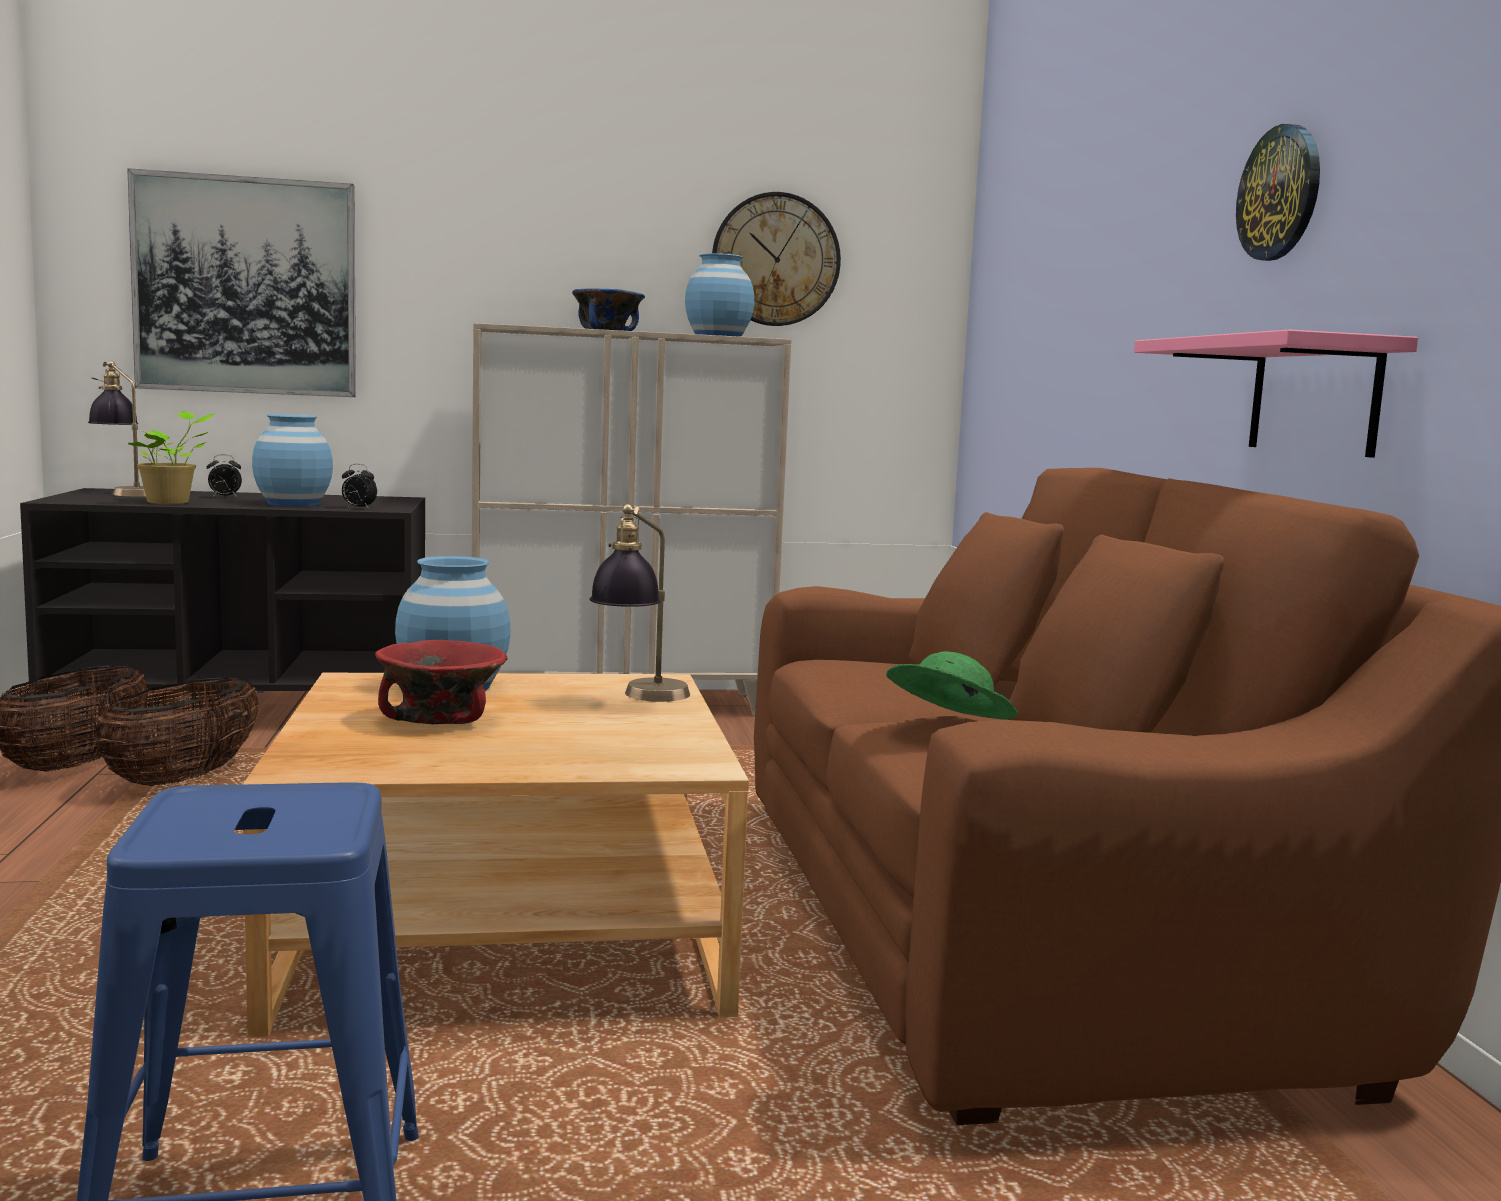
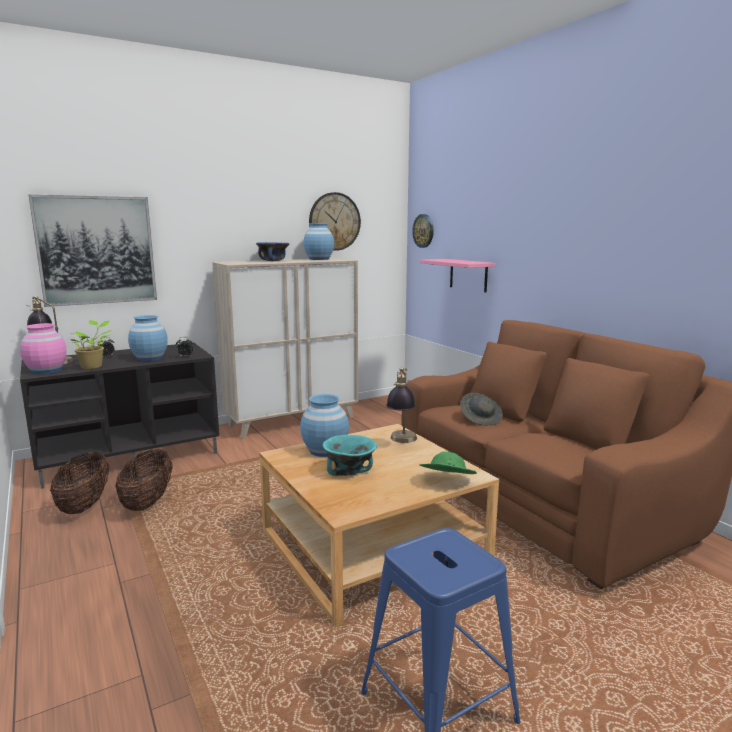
camera: 20 degrees left, 5 degrees up
red bowl [375,640,507,724] -> turquoise bowl [323,435,377,476]
green hat [886,651,1018,720] -> green hat moved to [419,452,477,474]
pink shelf [1134,330,1418,458] -> pink shelf moved to [419,259,496,292]
wall clock [1236,124,1320,261] -> wall clock moved to [412,214,434,248]
none -> pink vase [20,323,67,374]
none -> grey hat [460,393,503,426]

